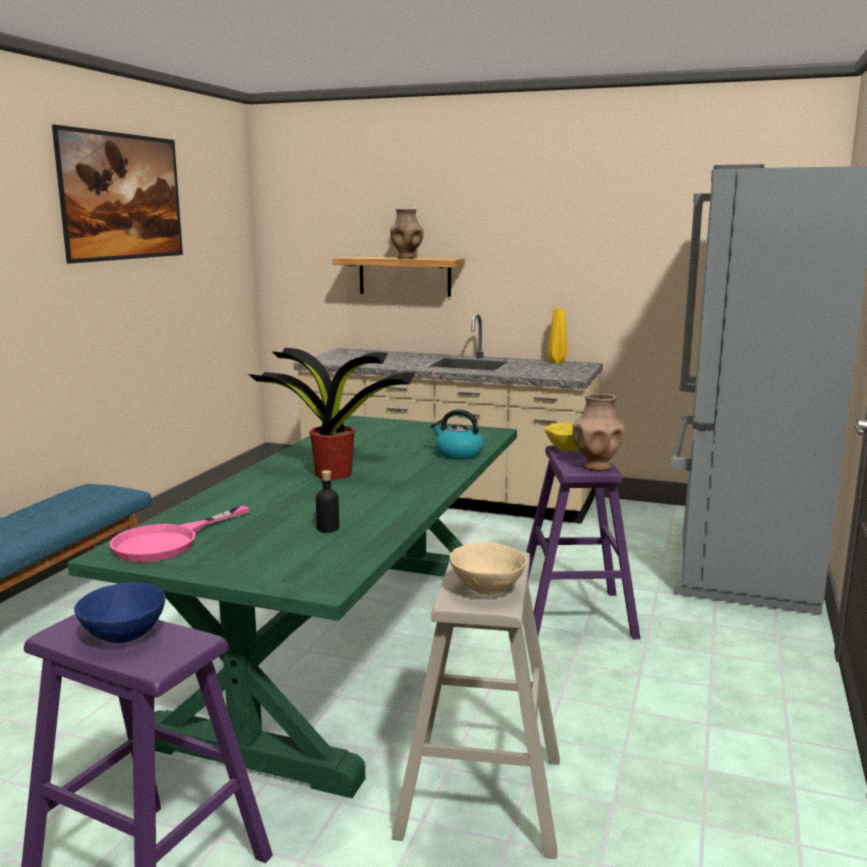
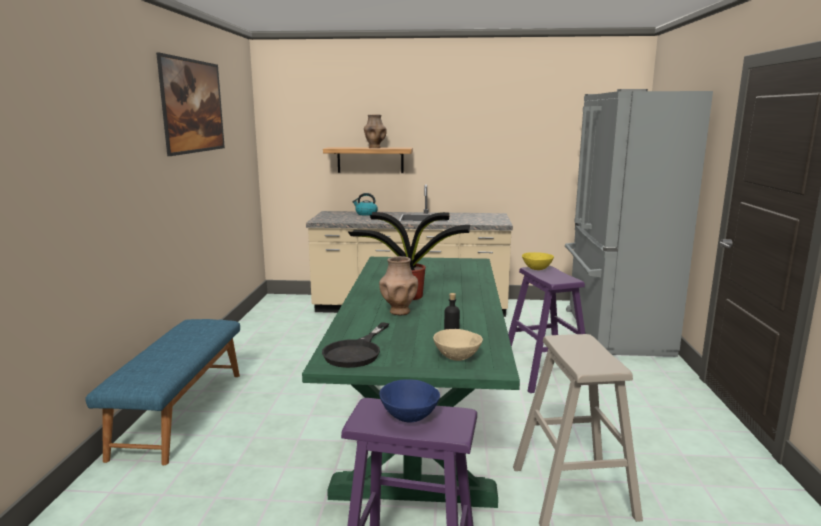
camera: 15 degrees left, 0 degrees up
pink frying pan [109,505,250,562] -> black frying pan [322,322,389,368]
kettle [431,409,484,459] -> kettle moved to [352,193,378,216]
beige bowl [450,543,527,594] -> beige bowl moved to [433,329,483,361]
yellow vase [547,308,568,364] -> none
brown vase [572,393,625,471] -> brown vase moved to [379,256,418,315]

